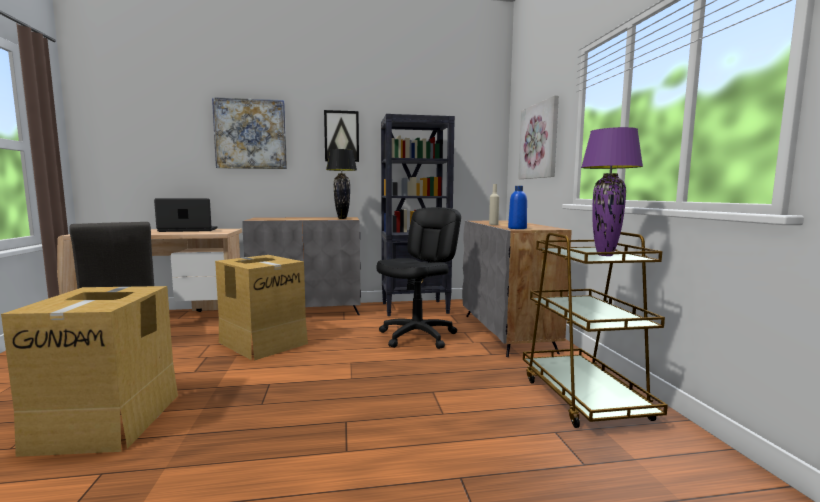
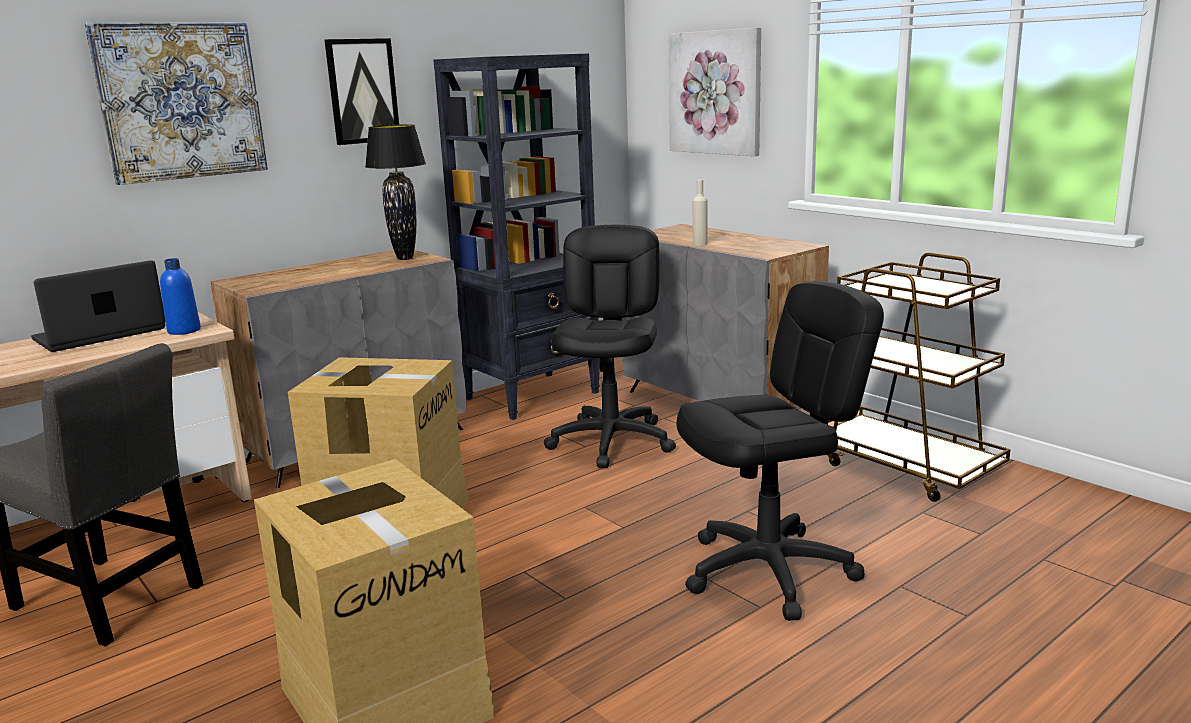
camera: 30 degrees left, 10 degrees up
blue bottle [508,186,527,229] -> blue bottle moved to [160,258,201,335]
purple table lamp [581,127,643,256] -> none
none -> black office chair [677,281,884,621]

